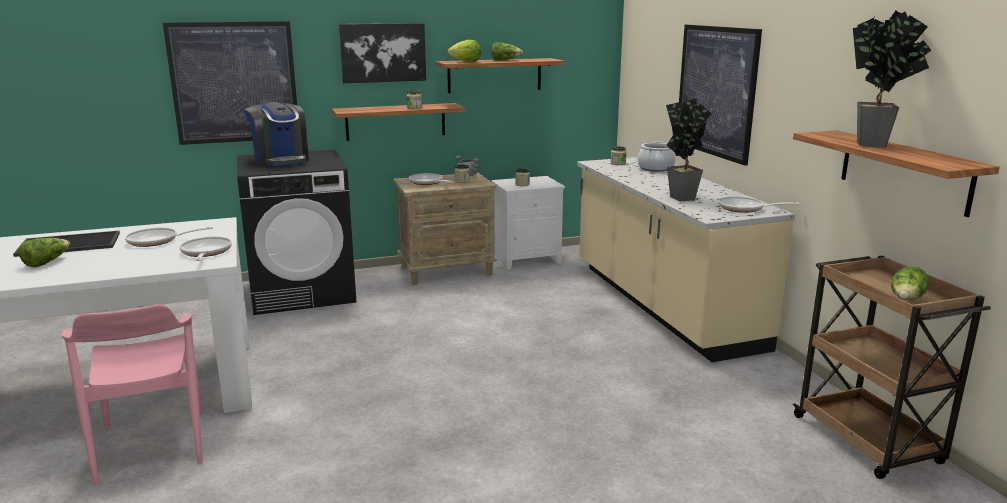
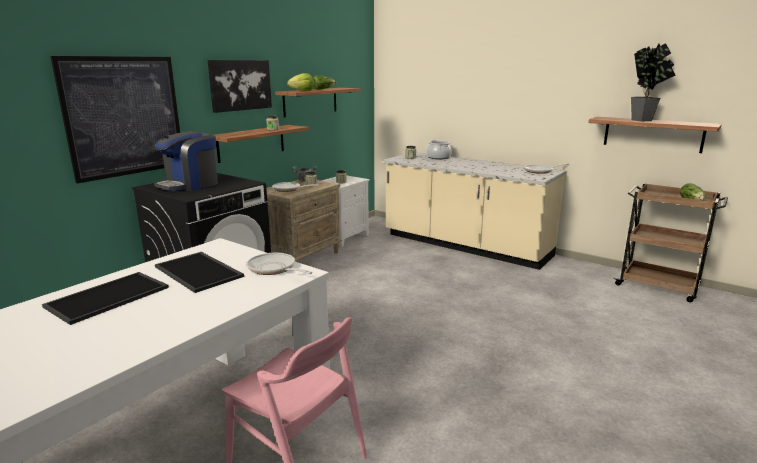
camera: 35 degrees left, 0 degrees up
lettuce [18,238,70,267] -> none
frying pan [125,227,213,247] -> tray [155,252,244,293]
coffee machine [245,102,309,166] -> coffee machine turned 105 degrees clockwise [152,131,218,191]
potted plant [666,98,711,201] -> none
picture [679,25,762,166] -> none

